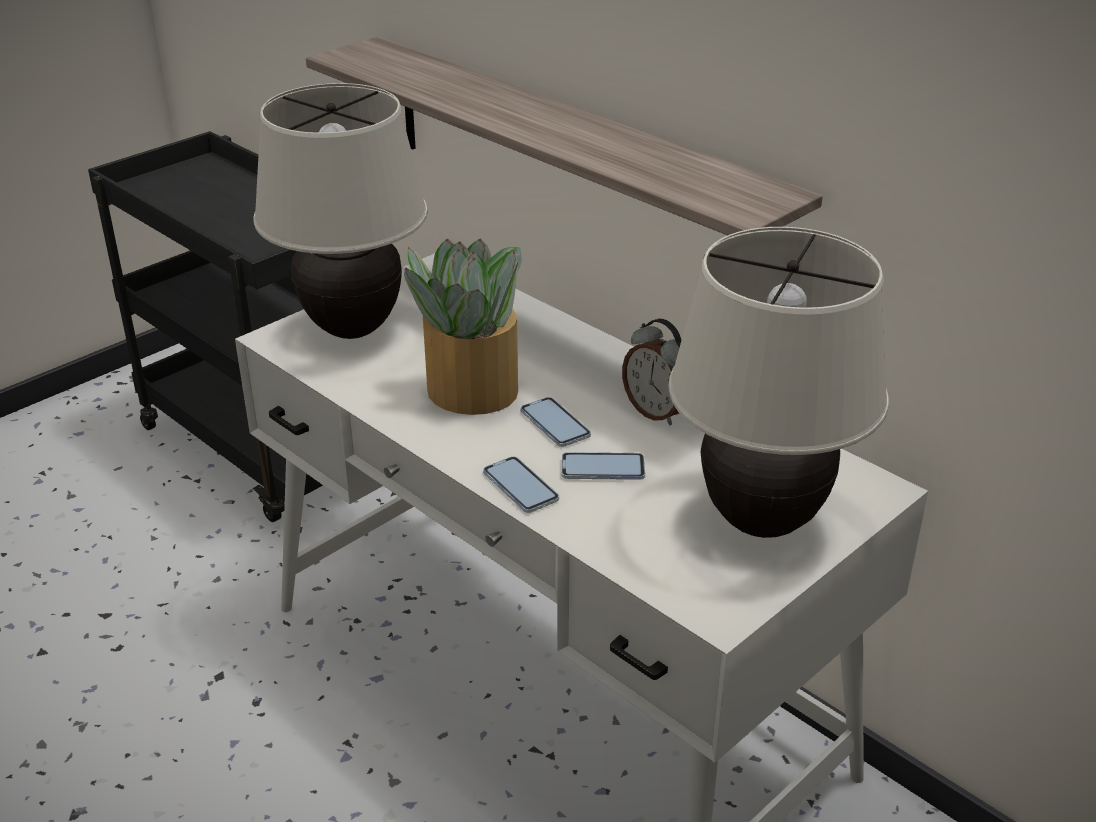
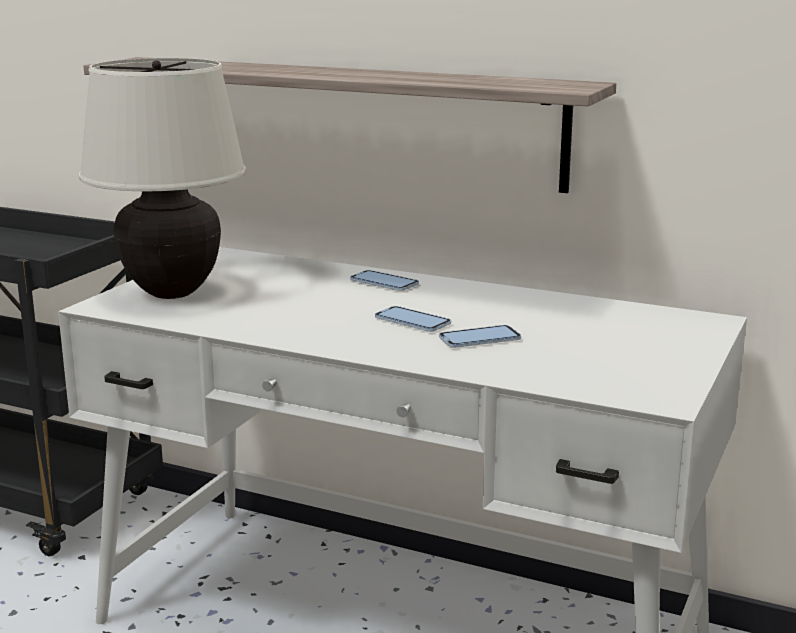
camera: 20 degrees left, 15 degrees down
potted plant [404,239,522,415] -> none
phone [483,456,559,513] -> phone moved to [350,270,419,291]
alarm clock [622,318,682,425] -> none
beige table lamp [668,227,889,538] -> none

